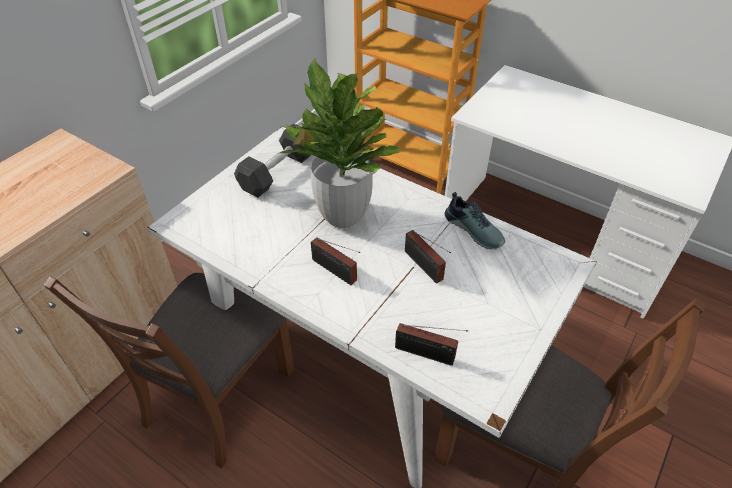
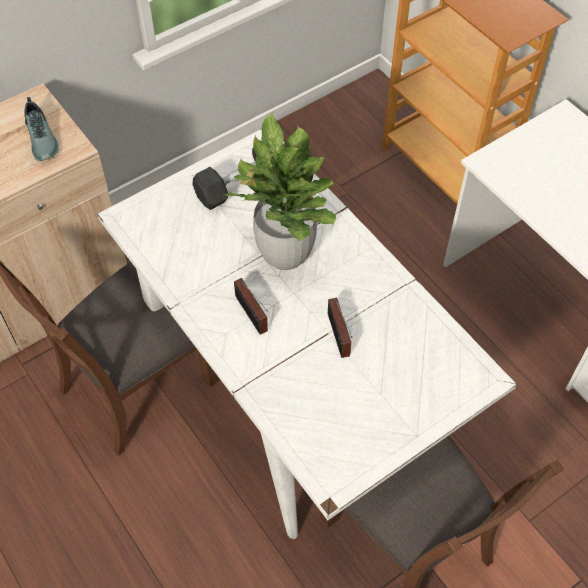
camera: 20 degrees right, 10 degrees up
radio [395,323,468,366] -> none
shoe [445,192,505,249] -> shoe moved to [24,97,59,161]

